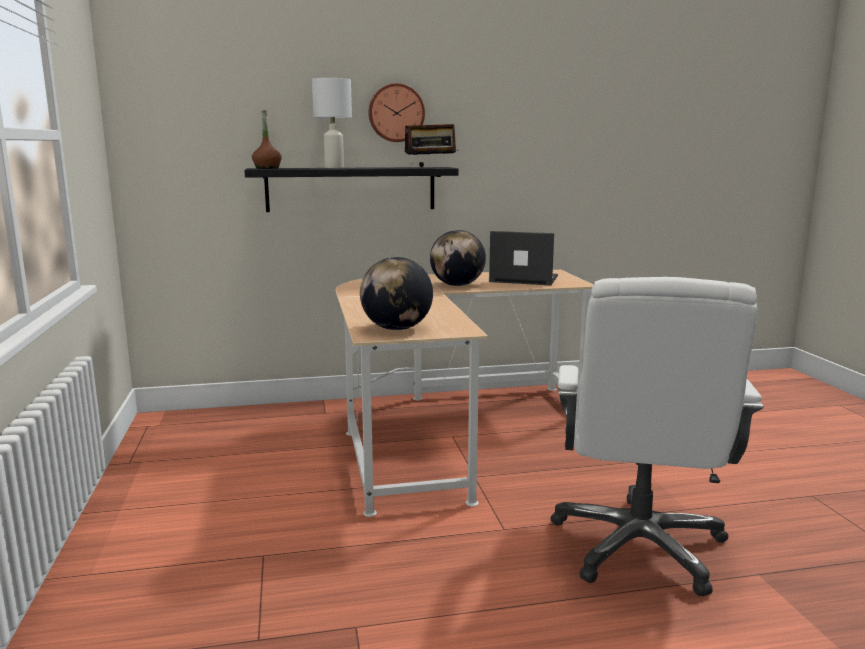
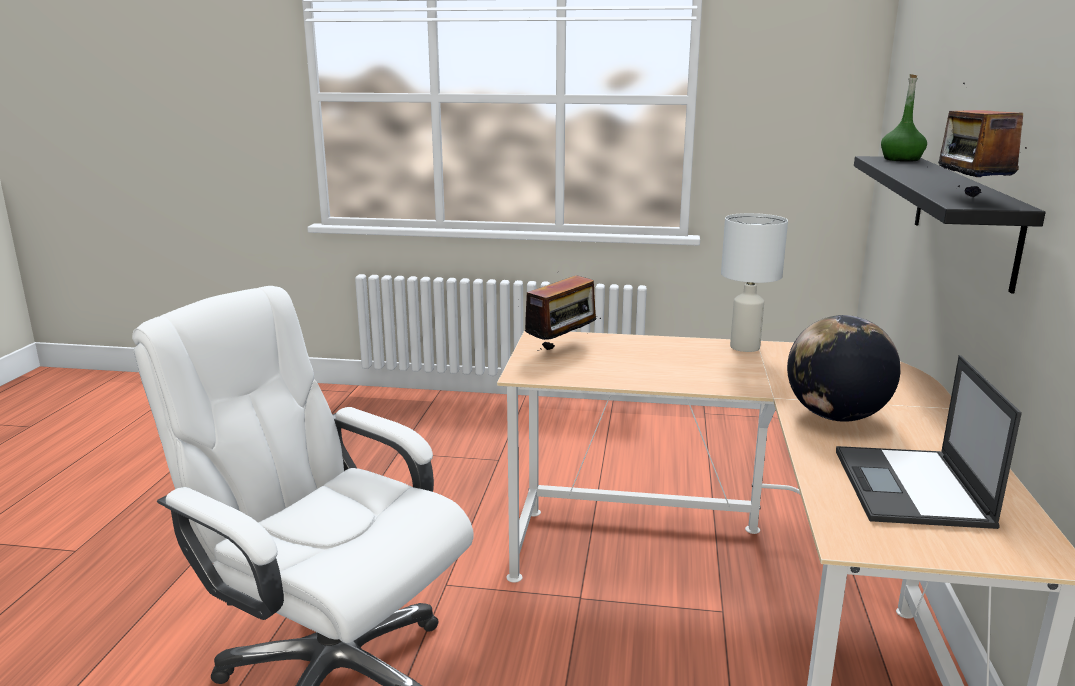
camera: 110 degrees right, 5 degrees up
brown bottle [252,110,282,169] -> green bottle [881,74,927,162]
white table lamp [312,78,352,168] -> white table lamp moved to [721,213,788,352]
globe [360,257,433,330] -> radio [525,268,601,351]
wall clock [368,83,425,142] -> none
laptop [489,231,558,285] -> laptop turned 150 degrees clockwise [836,355,1022,529]

